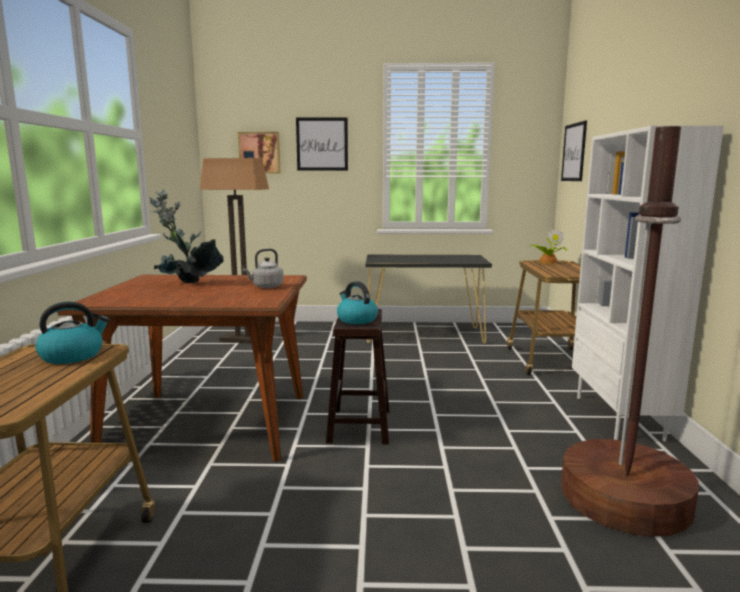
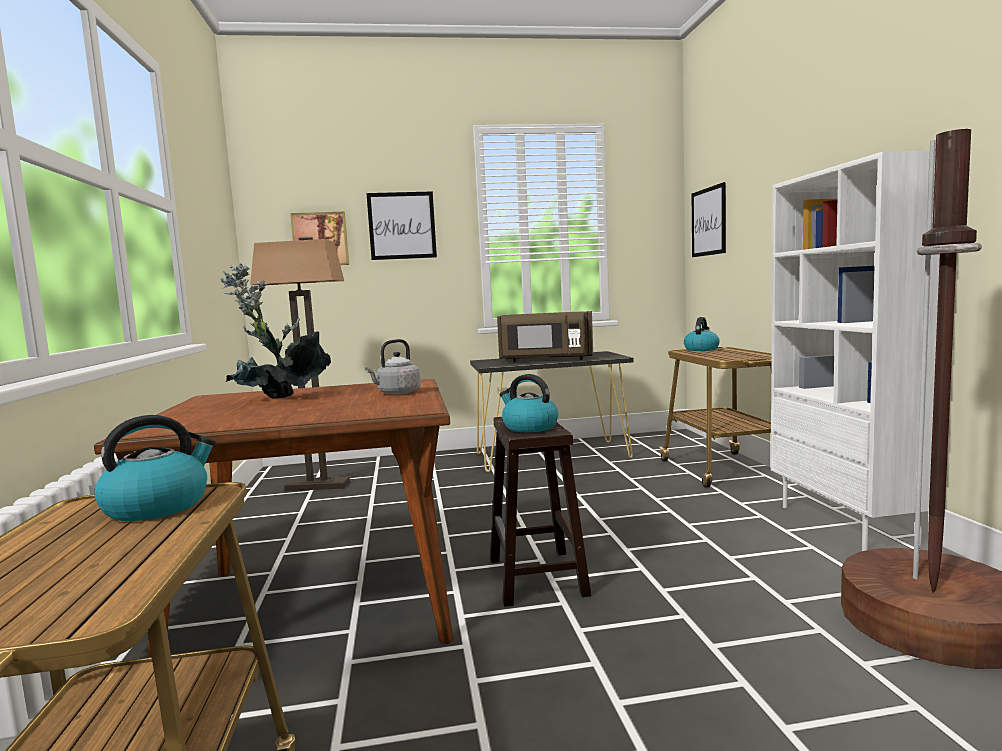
camera: 10 degrees left, 5 degrees down
potted plant [530,228,567,264] -> kettle [684,317,720,351]
none -> brown microwave [497,311,593,362]

